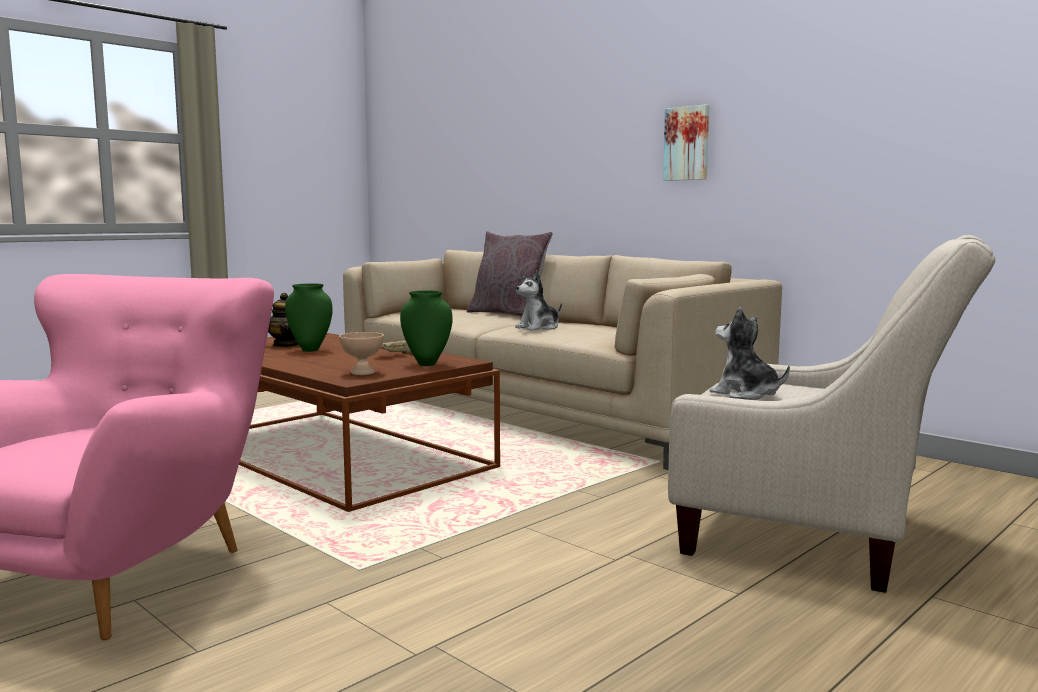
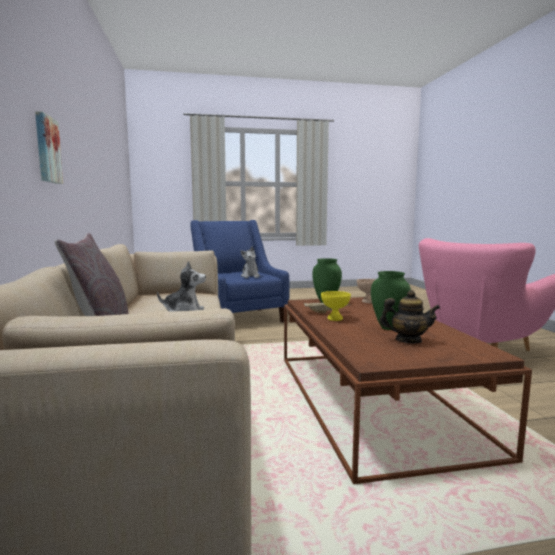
camera: 145 degrees left, 0 degrees up
beige armchair [668,235,995,593] -> blue armchair [190,220,289,323]
none -> yellow bowl [321,291,351,321]

